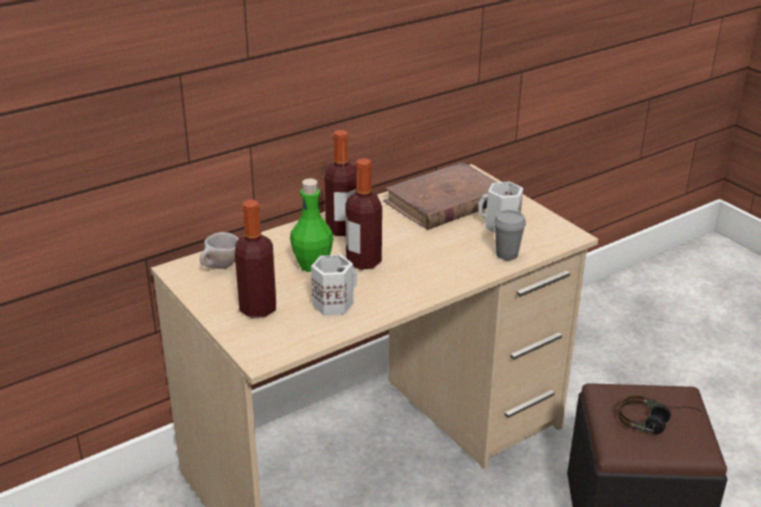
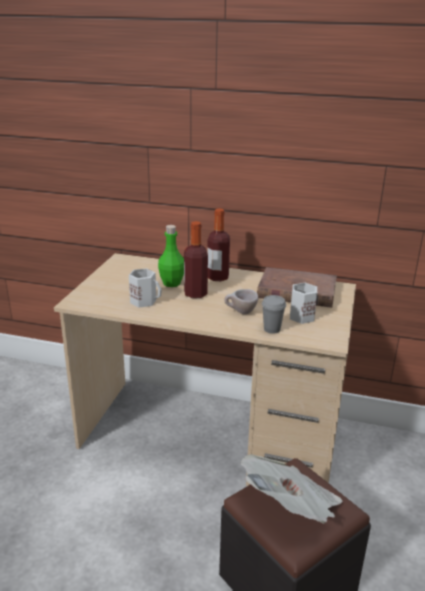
camera: 50 degrees right, 5 degrees down
beige cup [200,232,239,269] -> beige cup moved to [224,289,258,314]
bottle [235,200,276,318] -> none
headphones [618,395,702,434] -> newspaper [241,454,342,523]

